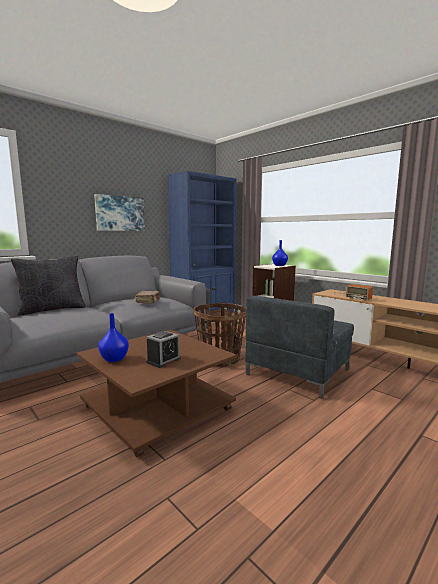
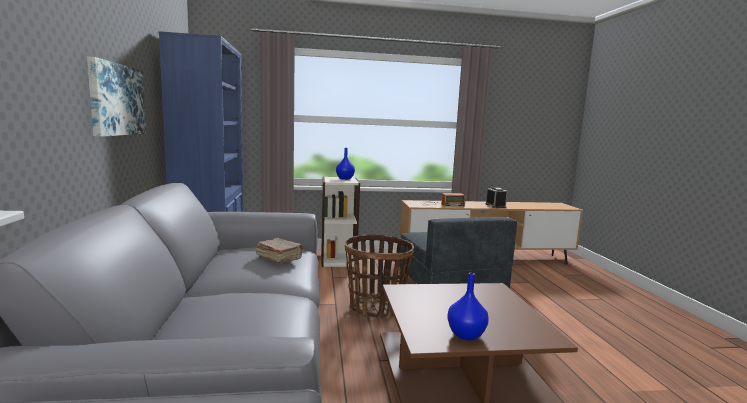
camera: 55 degrees left, 0 degrees up
black pillow [11,256,86,316] -> none
alarm clock [146,331,181,368] -> alarm clock moved to [485,188,507,208]

